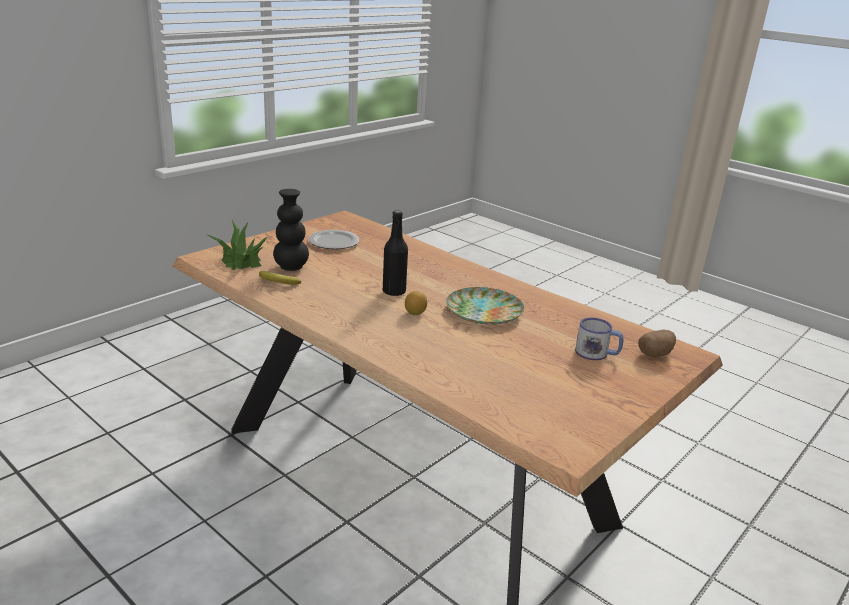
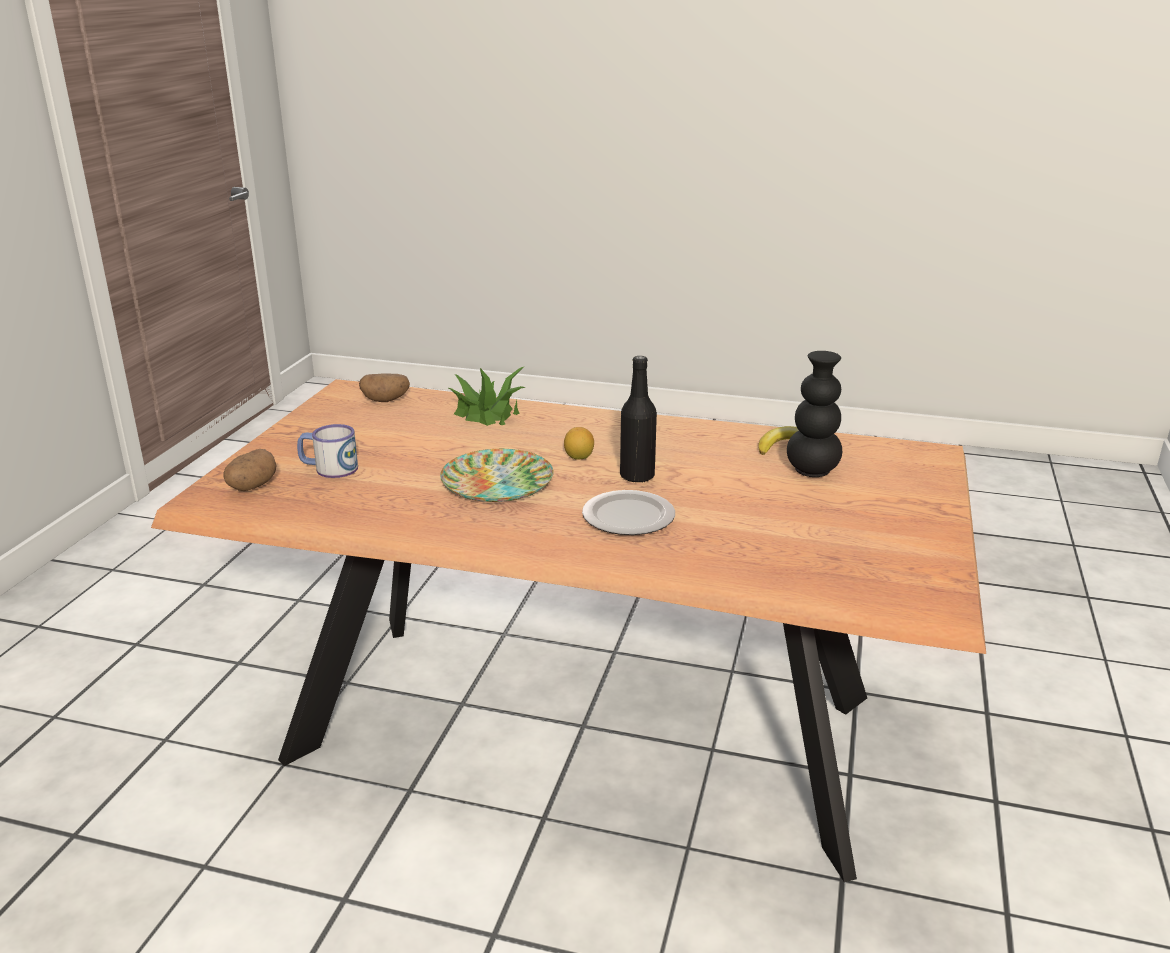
camera: 155 degrees right, 0 degrees up
potted plant [207,220,267,270] -> potted plant moved to [449,366,525,426]
plate [309,230,359,249] -> plate moved to [582,490,675,535]
none -> potato [359,373,410,402]

